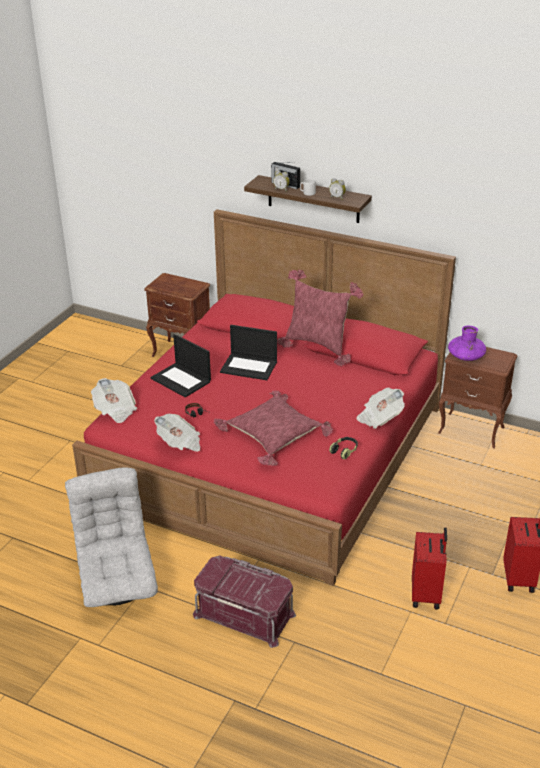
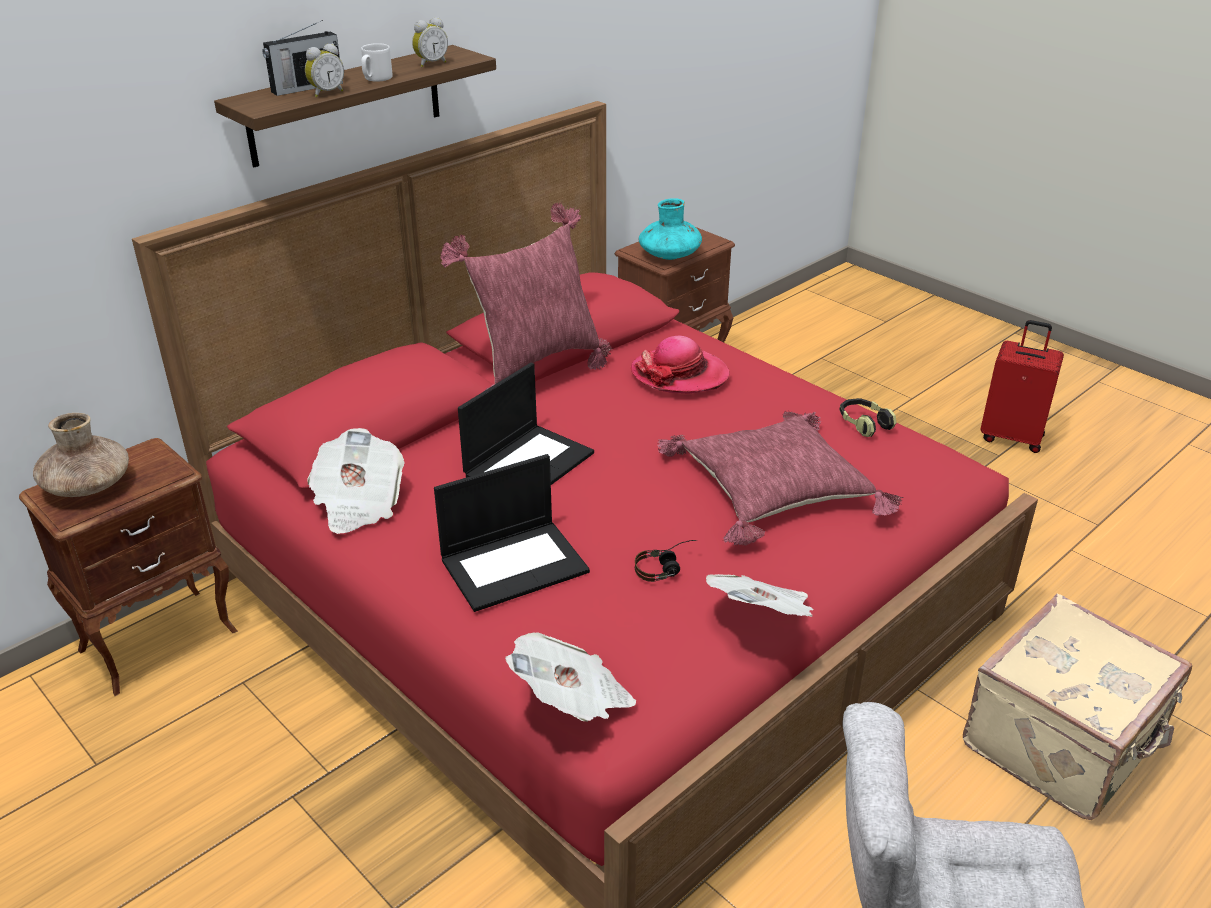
camera: 70 degrees left, 0 degrees up
red storage box [193,556,296,648] -> beige suitcase [963,594,1192,820]
newspaper [356,388,405,429] -> newspaper moved to [307,428,405,534]
red suitcase [412,527,447,609] -> none
purple vase [448,326,486,361] -> turquoise vase [639,198,702,260]
none -> brown vase [33,413,129,497]
none -> hat [630,336,730,394]

